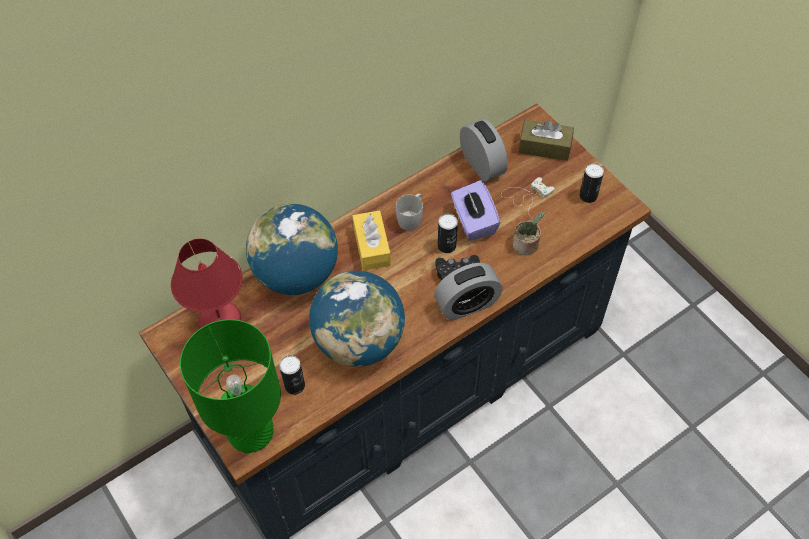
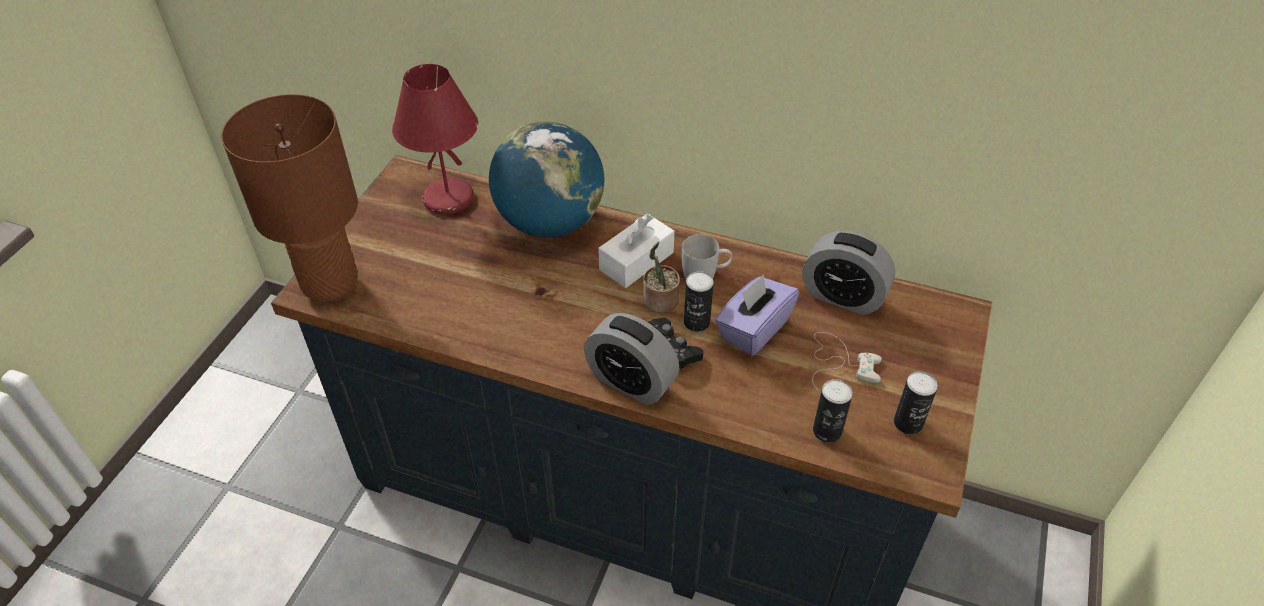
camera: 55 degrees right, 10 degrees down
green table lamp [180,319,281,453] -> brown table lamp [221,94,358,302]
can [279,355,305,395] -> can moved to [813,379,853,443]
globe [309,271,405,367] -> none
yellow tissue box [352,210,391,271] -> white tissue box [598,214,675,288]
alarm clock [460,119,508,181] -> alarm clock turned 90 degrees clockwise [802,231,896,315]
potted plant [513,211,545,255] -> potted plant moved to [643,242,680,313]
brown tissue box [519,120,574,161] -> none

